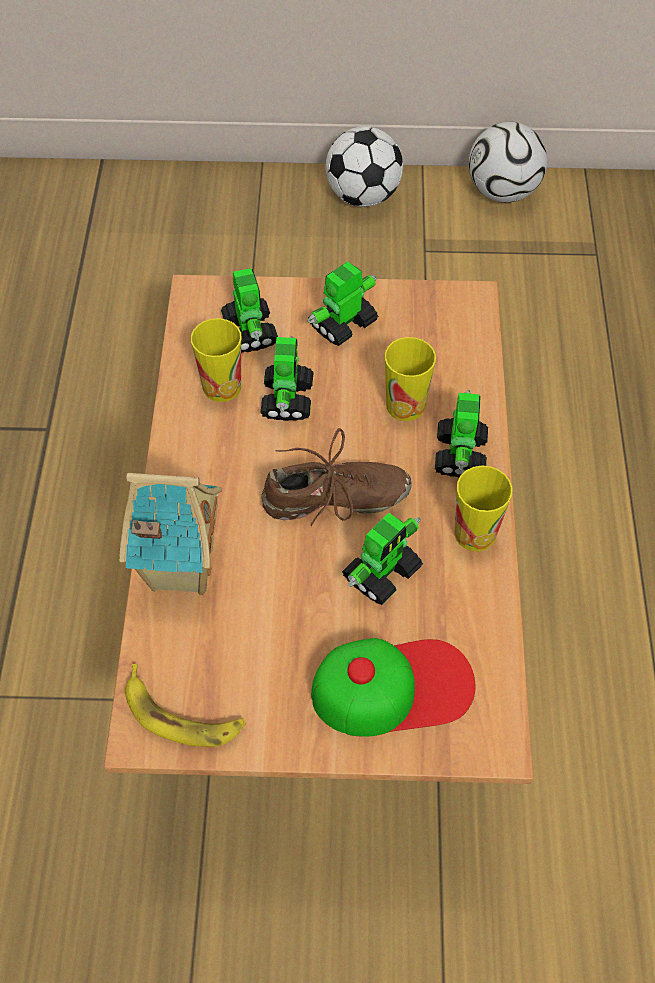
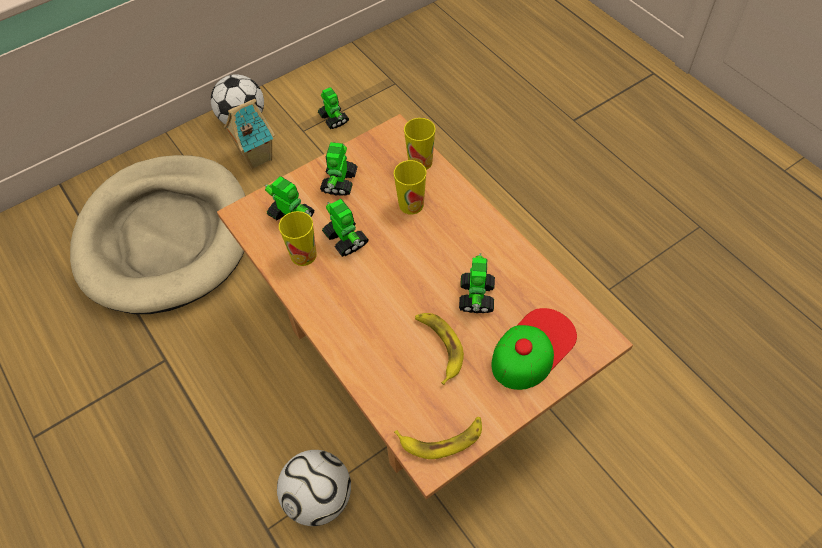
camera: 35 degrees left, 0 degrees up
toy house [119,473,222,595] -> toy house moved to [224,99,275,169]
brown shoe [261,428,412,526] -> none
toy robot [435,390,488,477] -> toy robot moved to [318,87,349,129]
cup [454,465,512,551] -> cup moved to [404,118,436,170]
football [469,122,547,203] -> football moved to [277,450,351,526]
none -> beige dog bed [70,155,245,314]
none -> banana [415,313,464,385]

